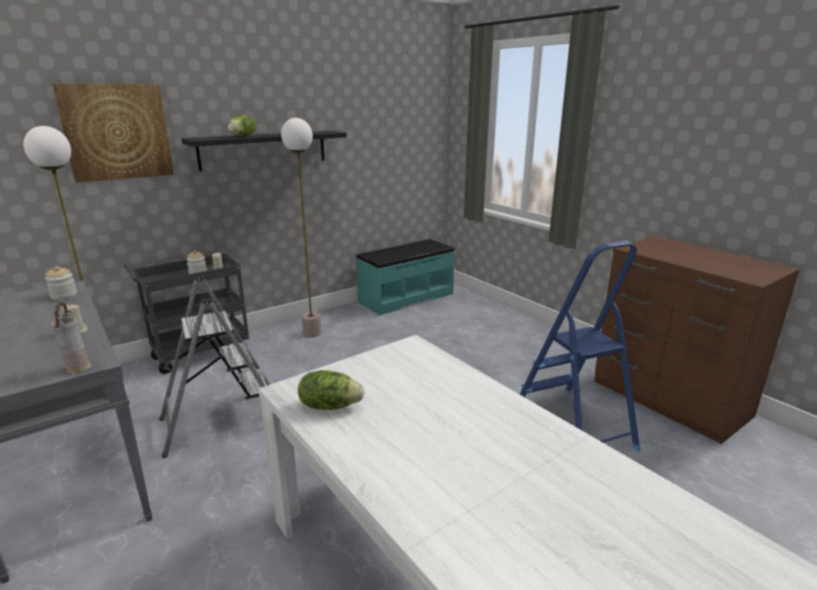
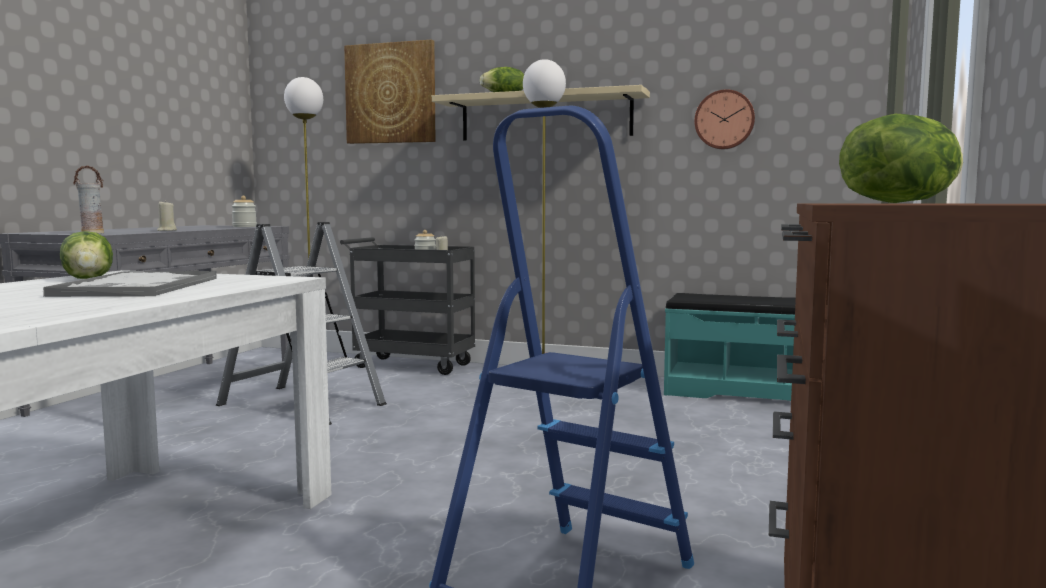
camera: 55 degrees right, 15 degrees down
black shelf [181,131,347,171] -> beige shelf [432,85,650,141]
none -> tray [43,271,217,297]
none -> wall clock [694,89,755,149]
none -> lettuce [839,114,963,203]

